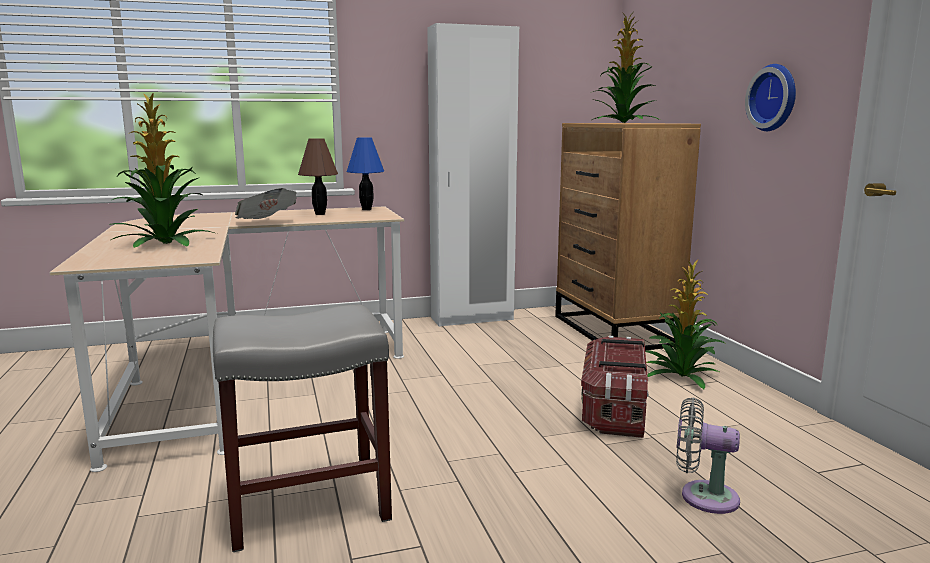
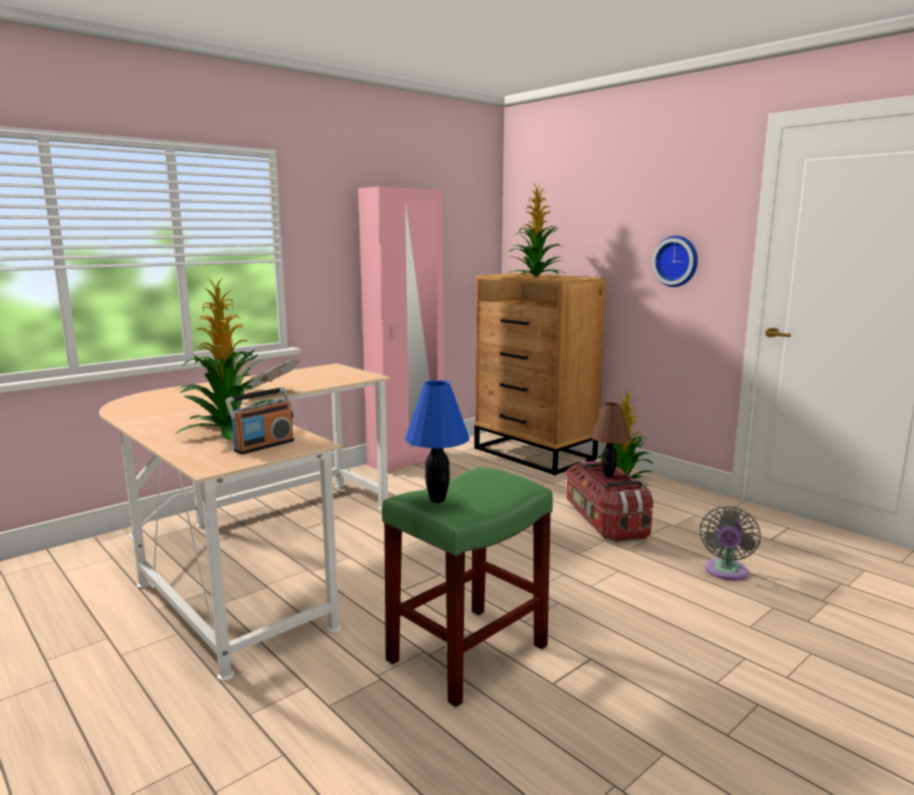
camera: 25 degrees left, 0 degrees up
grey stool [213,304,392,552] -> green stool [382,467,553,708]
brown table lamp [298,138,338,215] -> brown table lamp moved to [590,402,631,477]
blue table lamp [347,137,384,210] -> blue table lamp moved to [405,380,469,503]
white wardrobe [427,23,519,327] -> pink wardrobe [358,187,444,472]
grey fan [676,397,740,514] -> grey fan turned 60 degrees counterclockwise [700,506,761,581]
none -> radio [226,387,294,454]

